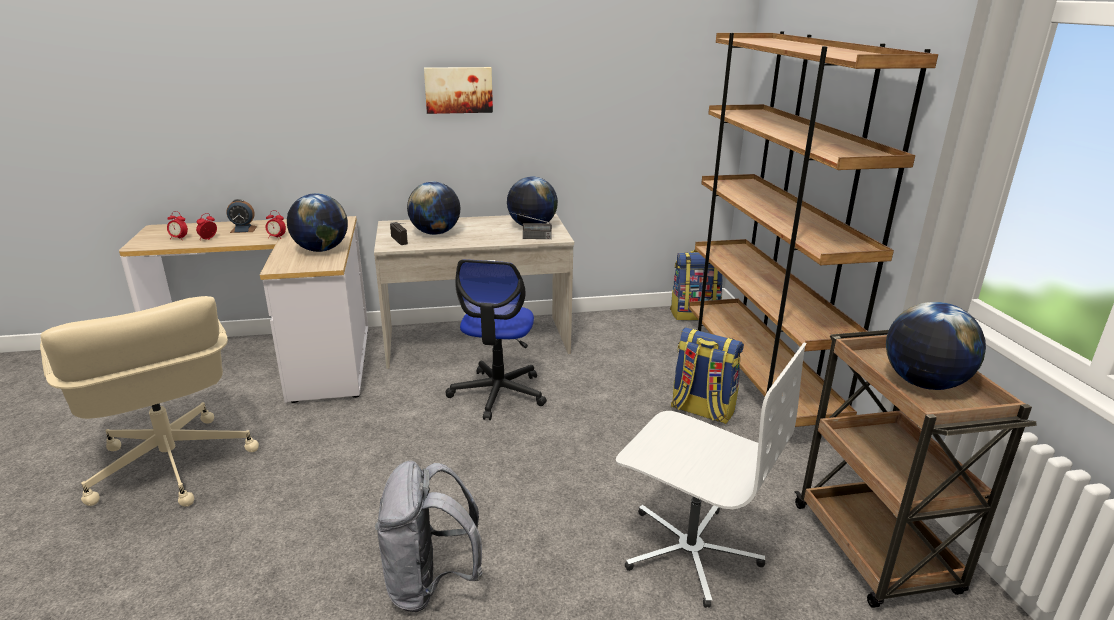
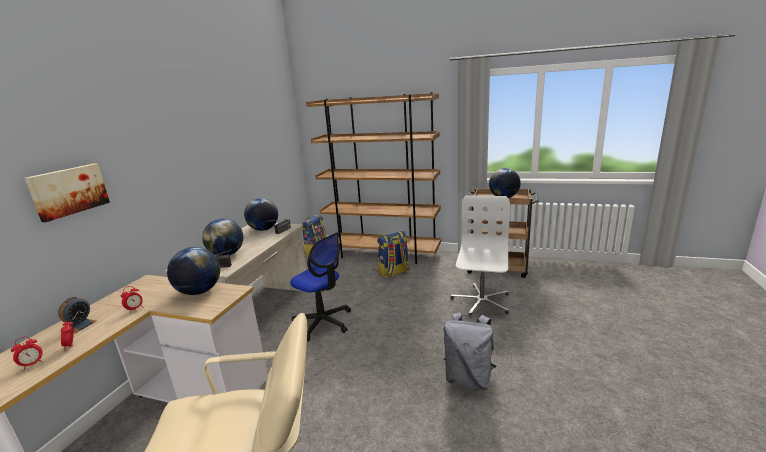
camera: 60 degrees left, 5 degrees down
picture [424,67,493,114] -> picture moved to [25,164,110,222]
white office chair [616,343,807,608] -> white office chair turned 45 degrees counterclockwise [450,195,510,317]

